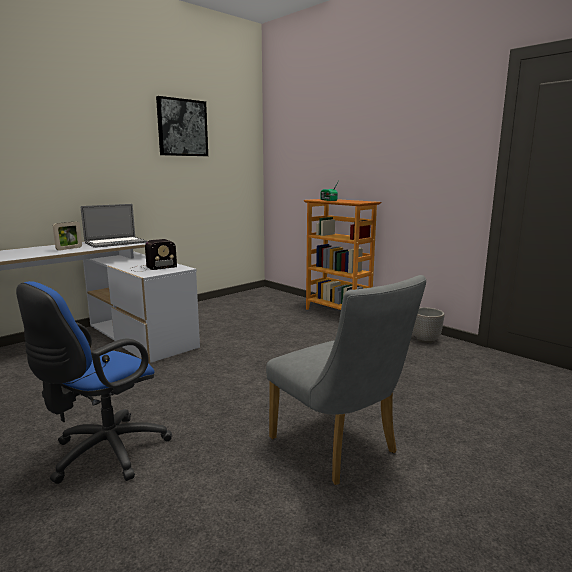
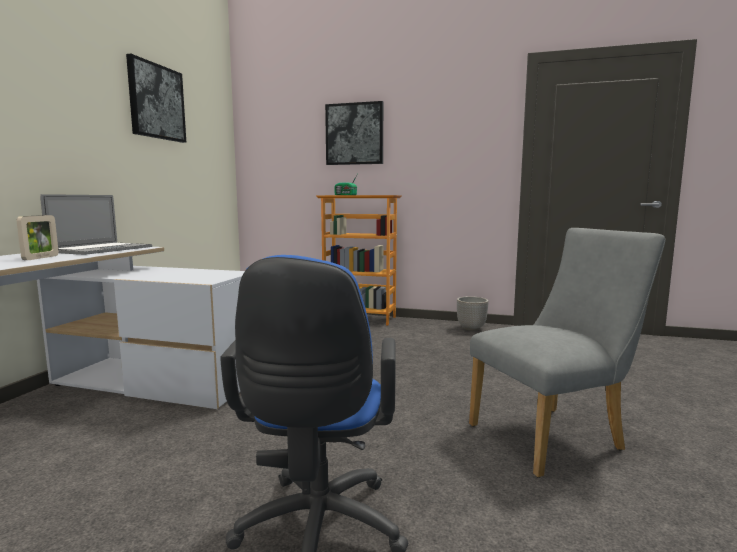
camera: 30 degrees left, 5 degrees down
radio [130,239,177,272] -> none
grey chair [266,275,426,485] -> grey chair turned 45 degrees counterclockwise [469,228,666,478]
none -> picture [325,101,383,165]

